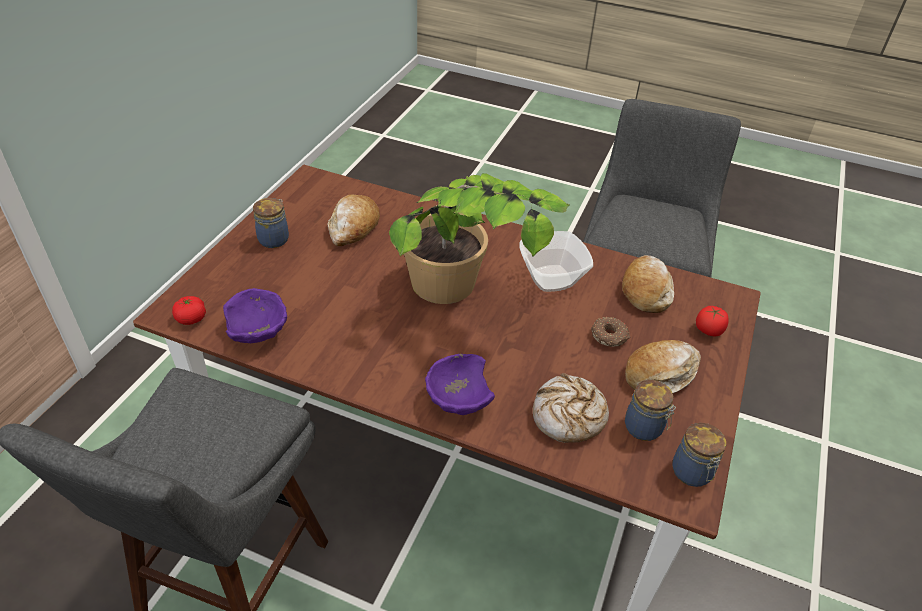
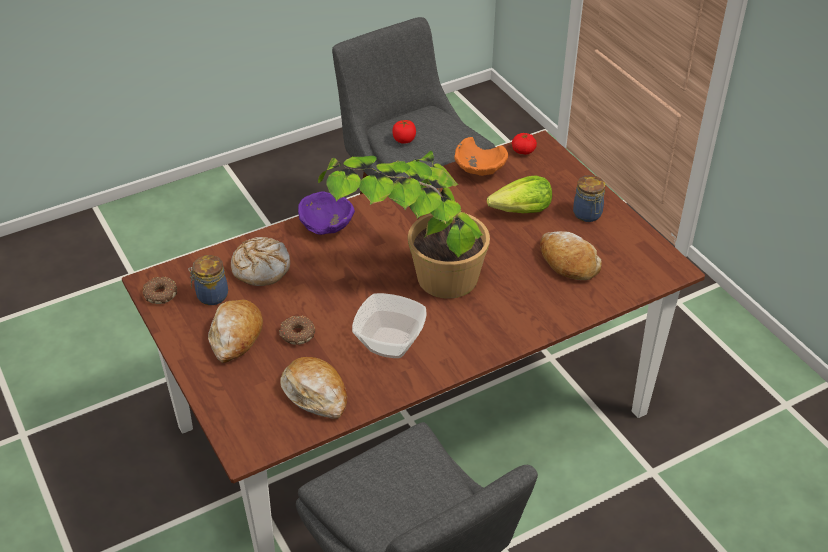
camera: 130 degrees right, 0 degrees up
purple bowl [223,288,287,343] -> orange bowl [454,137,508,176]
jar [673,423,726,487] -> donut [143,277,177,304]
tomato [696,306,729,336] -> tomato moved to [393,120,416,144]
none -> lettuce [487,175,552,213]

